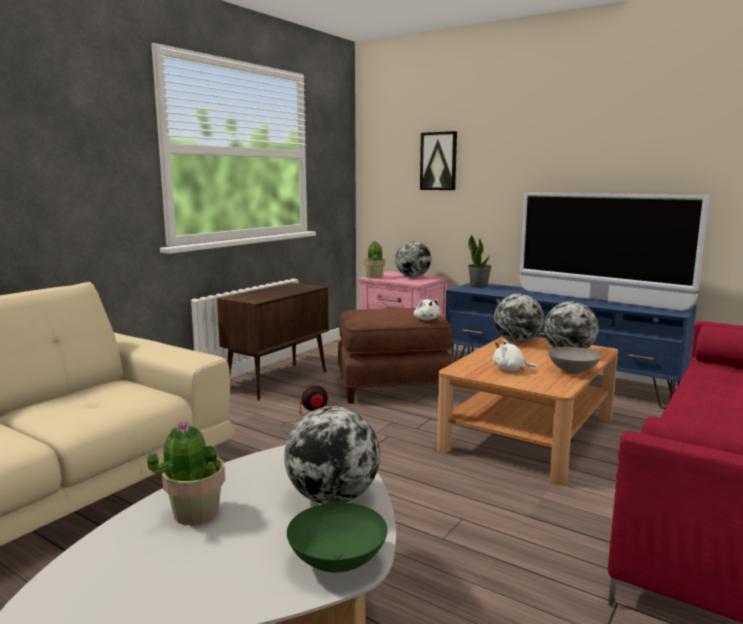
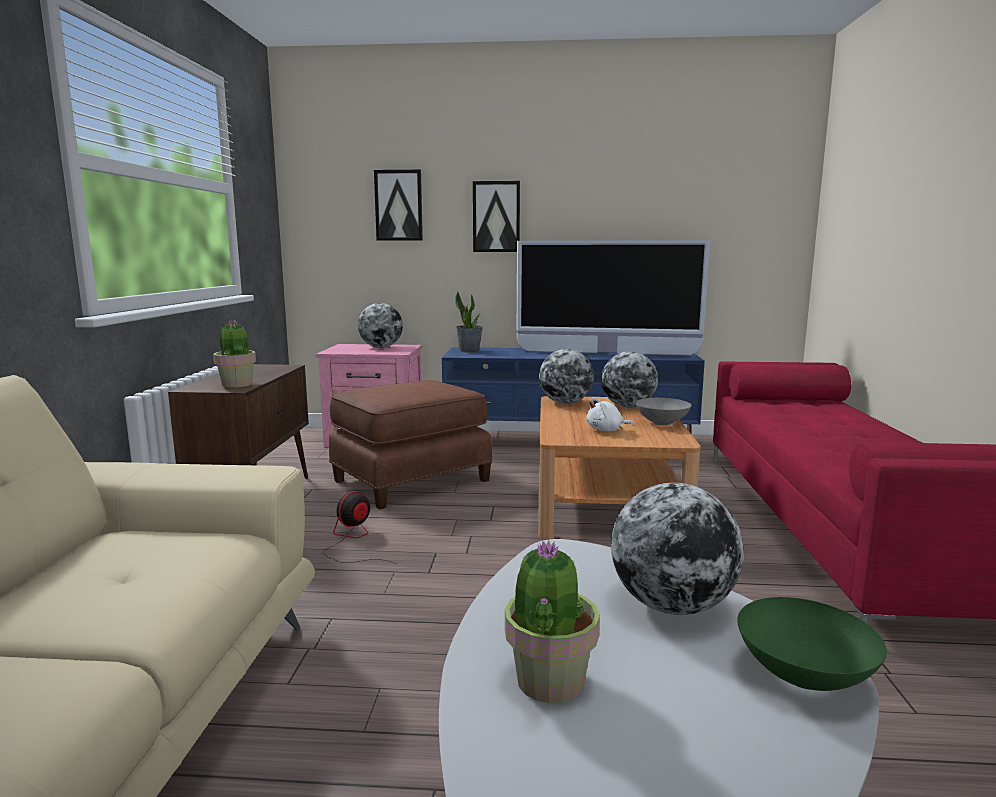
camera: 30 degrees left, 0 degrees up
potted plant [364,241,385,279] -> potted plant moved to [213,320,256,388]
white plush toy [414,299,440,320] -> none
none -> picture [473,181,520,252]

